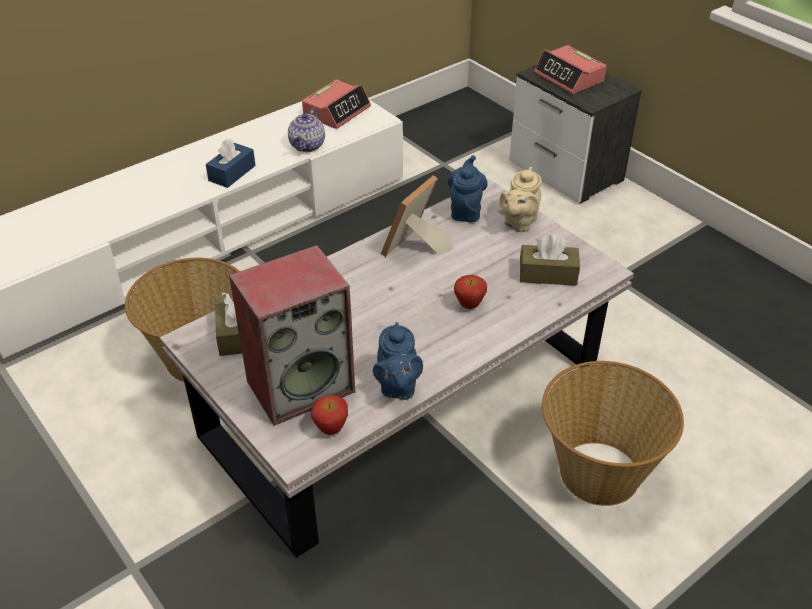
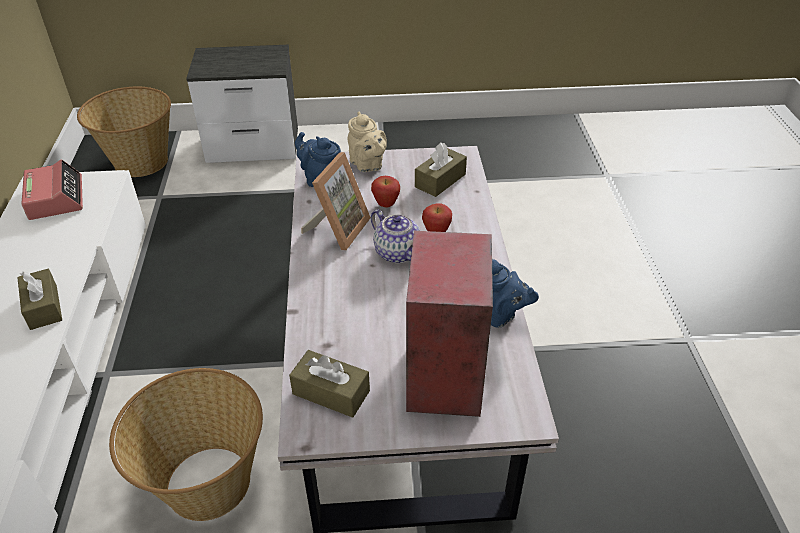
camera: 55 degrees left, 0 degrees up
blue tissue box [206,138,256,188] -> brown tissue box [17,269,62,330]
teapot [288,108,325,152] -> teapot moved to [371,209,420,263]
apple [311,395,348,435] -> apple moved to [371,176,400,207]
picture frame [381,175,452,257] -> picture frame turned 135 degrees counterclockwise [301,152,371,250]
alarm clock [534,45,606,94] -> none
basket [542,361,684,506] -> basket moved to [77,87,171,177]

